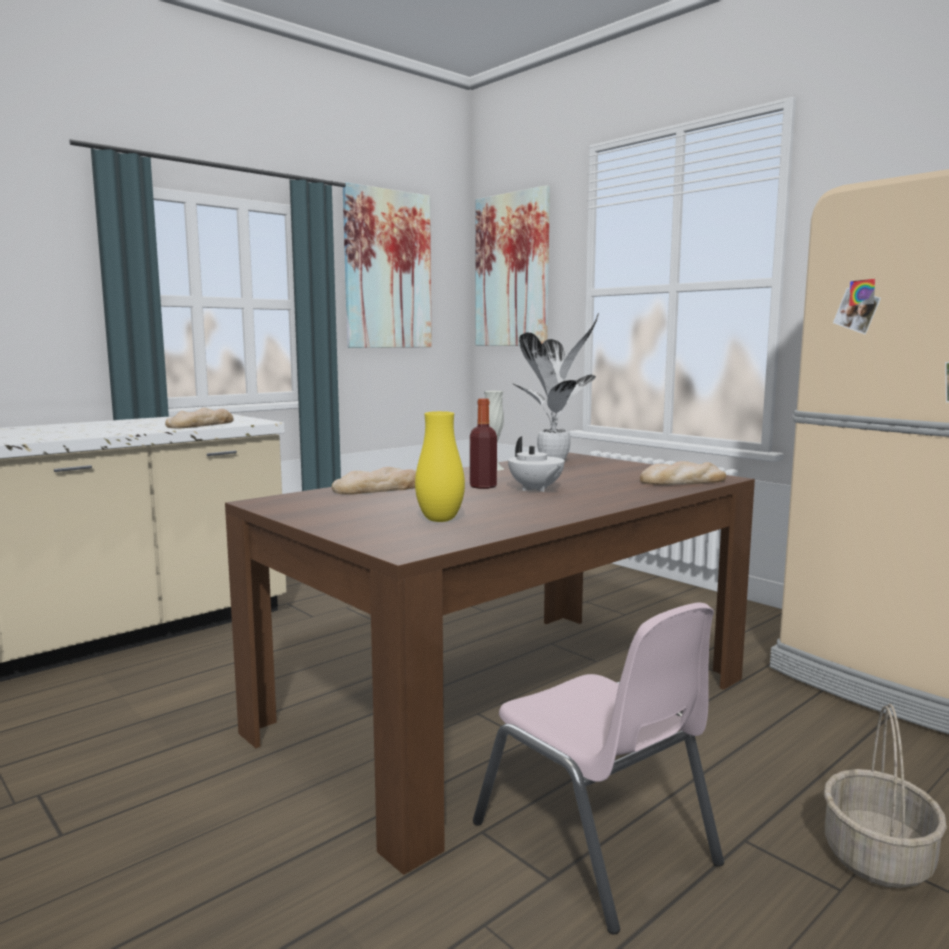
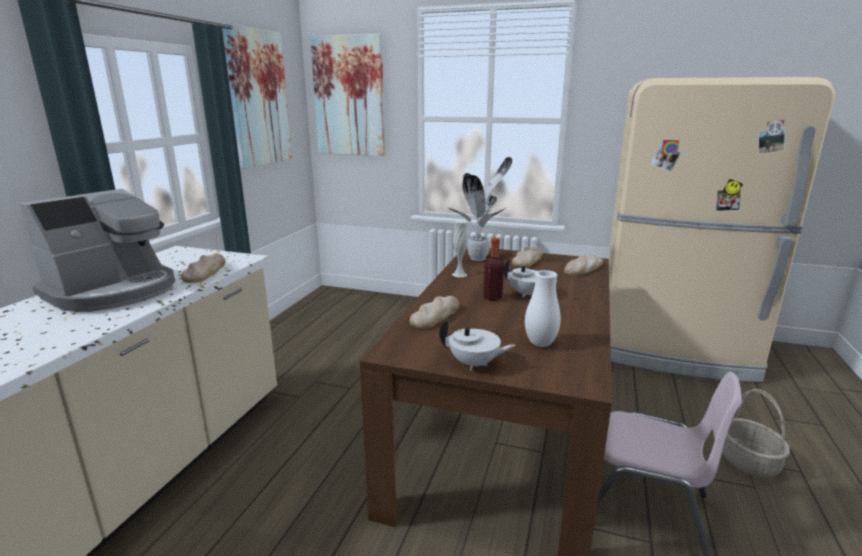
camera: 30 degrees left, 10 degrees up
yellow vase [415,411,465,522] -> white vase [525,270,561,347]
none -> coffee machine [19,189,175,312]
none -> white teapot [440,319,515,371]
none -> bread [512,246,543,268]

